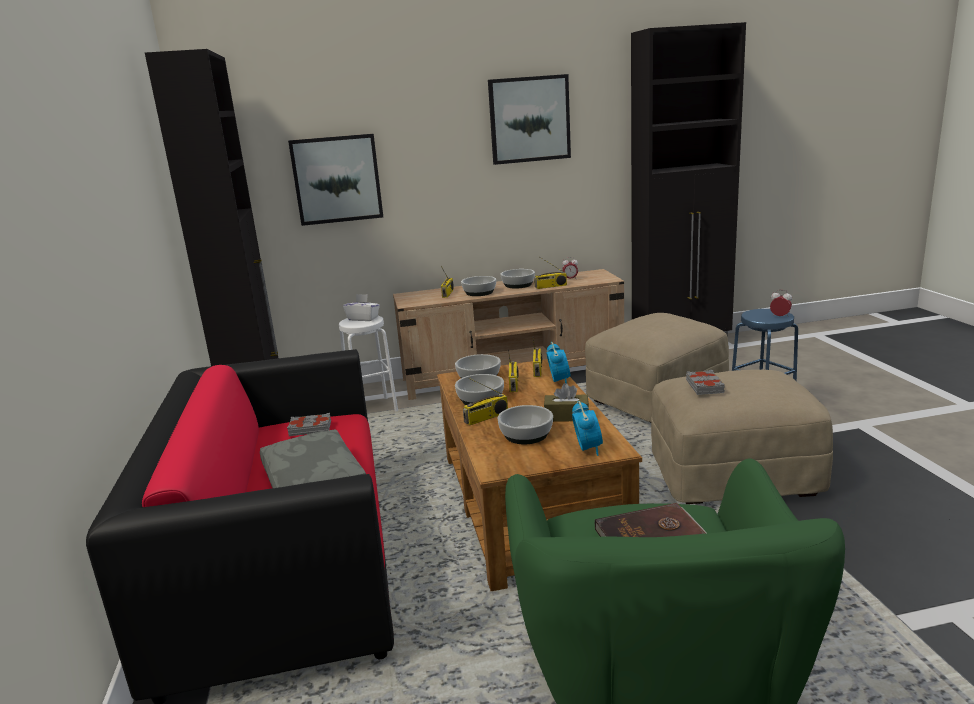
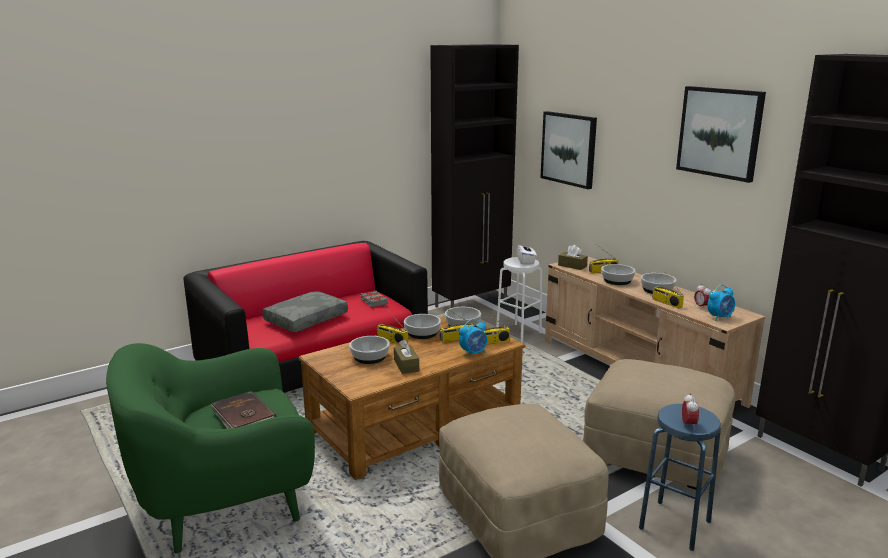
camera: 65 degrees right, 0 degrees up
alarm clock [572,401,603,456] -> alarm clock moved to [708,284,735,321]
grey book [686,370,725,395] -> none
none -> brown tissue box [558,245,588,270]

